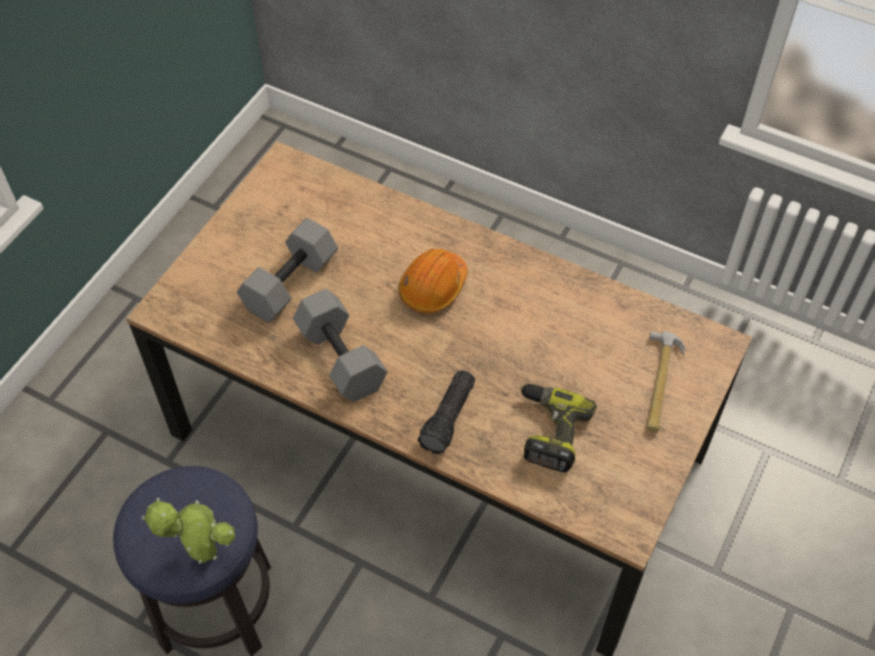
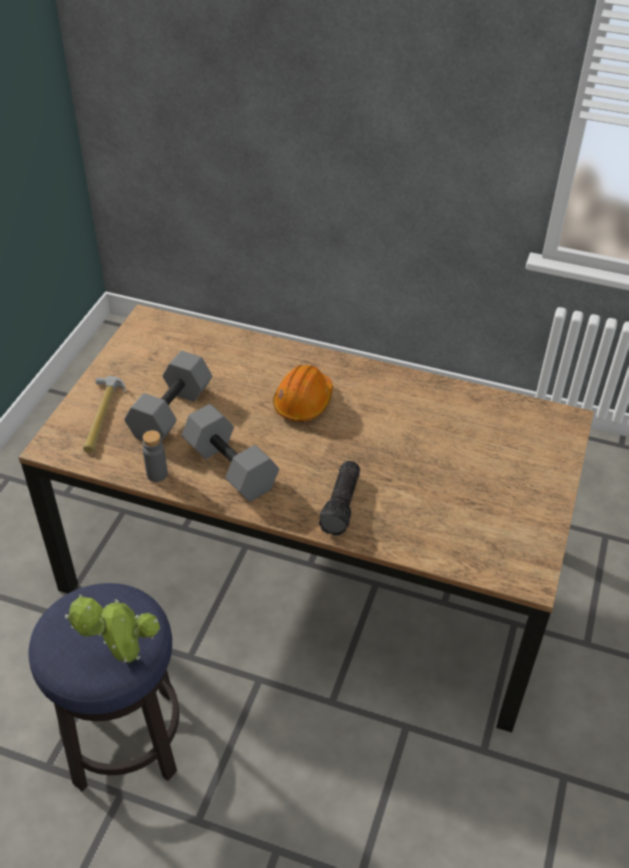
camera: 10 degrees left, 10 degrees down
power drill [520,384,597,472] -> none
hammer [646,331,686,432] -> hammer moved to [83,376,126,453]
none -> grey bottle [143,430,168,482]

